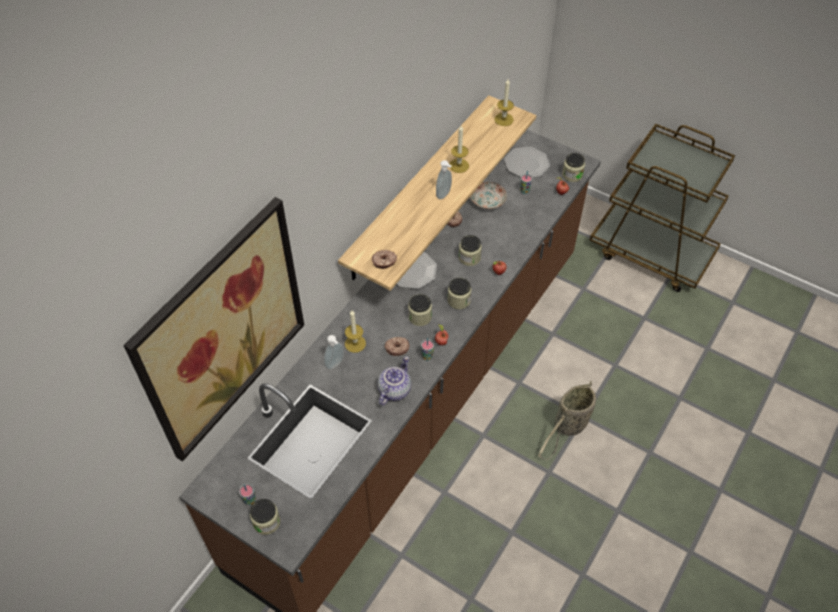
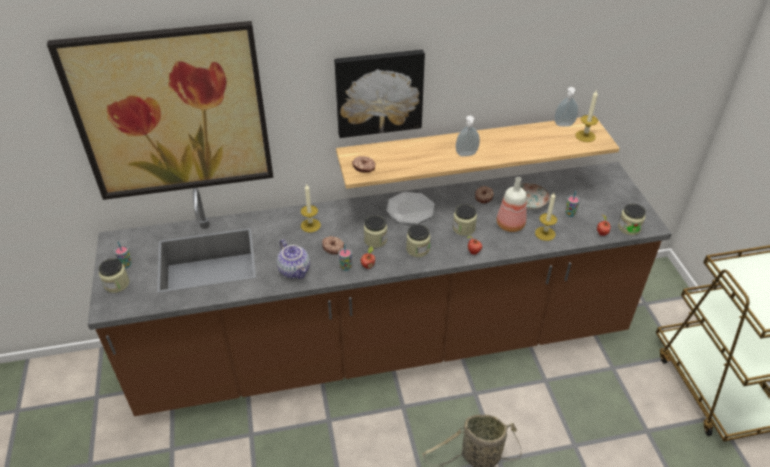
camera: 45 degrees right, 10 degrees down
soap dispenser [324,335,344,370] -> soap dispenser moved to [554,87,578,127]
teapot [377,356,411,406] -> teapot turned 75 degrees clockwise [277,239,310,279]
candle [449,126,469,173] -> candle moved to [535,193,557,241]
plate [504,146,550,178] -> none
none -> picture [334,50,425,138]
none -> bottle [497,177,527,232]

